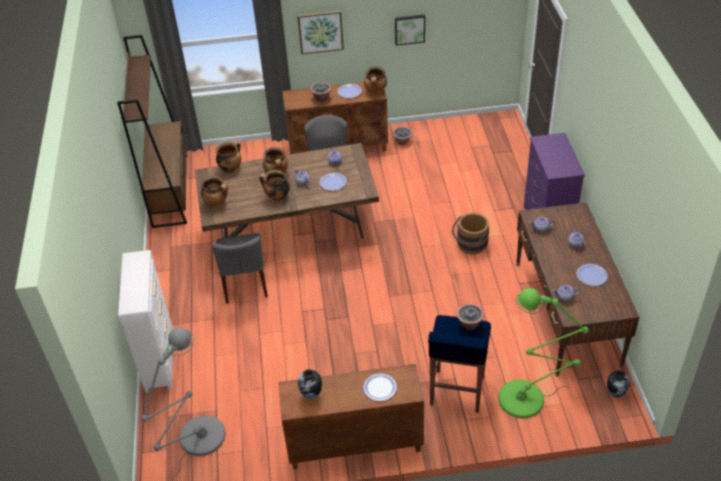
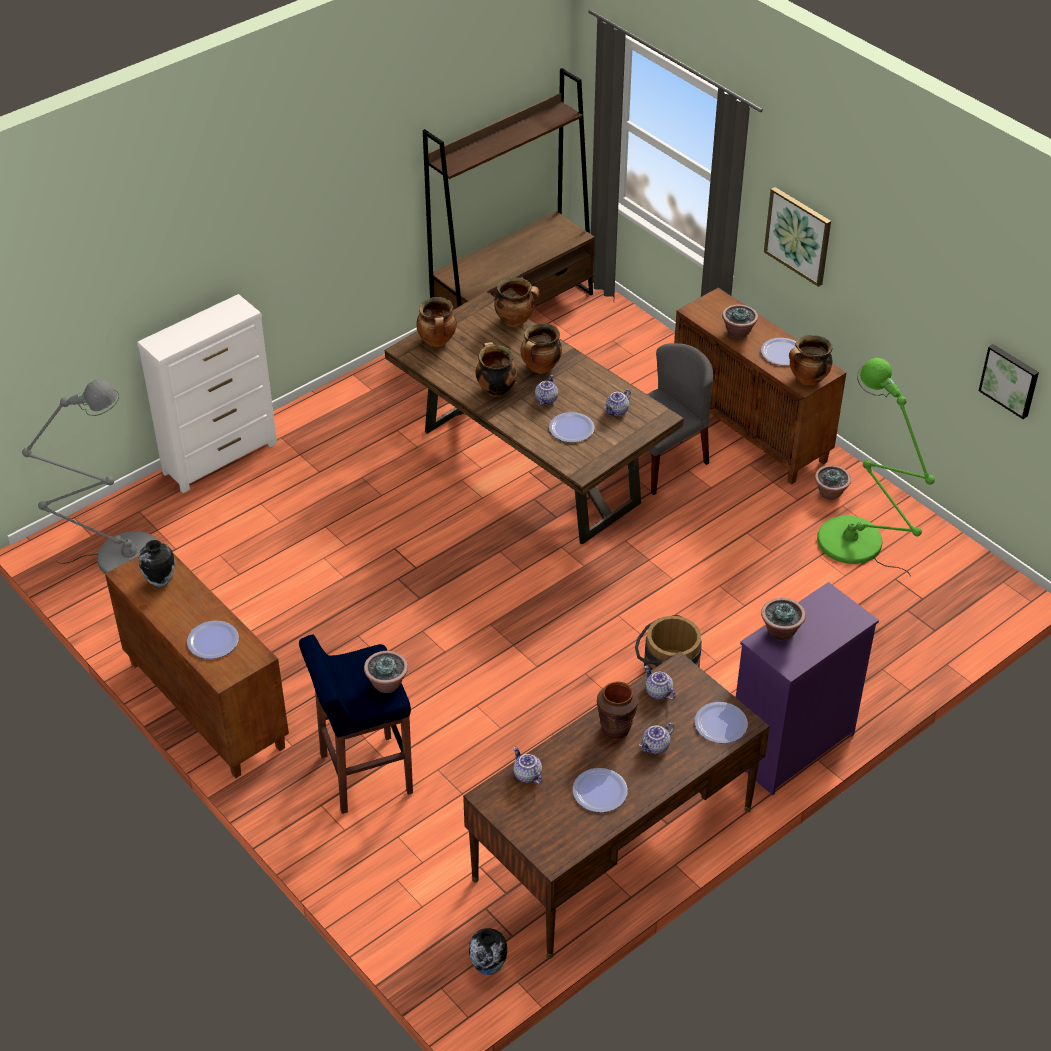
camera: 55 degrees right, 0 degrees up
grey chair [212,233,268,304] -> none
picture [395,15,425,46] -> picture moved to [978,344,1039,419]
green floor lamp [498,288,589,418] -> green floor lamp moved to [817,358,935,577]
none -> brown vase [597,682,638,739]
none -> plate [695,702,748,743]
none -> potted plant [761,598,806,640]

